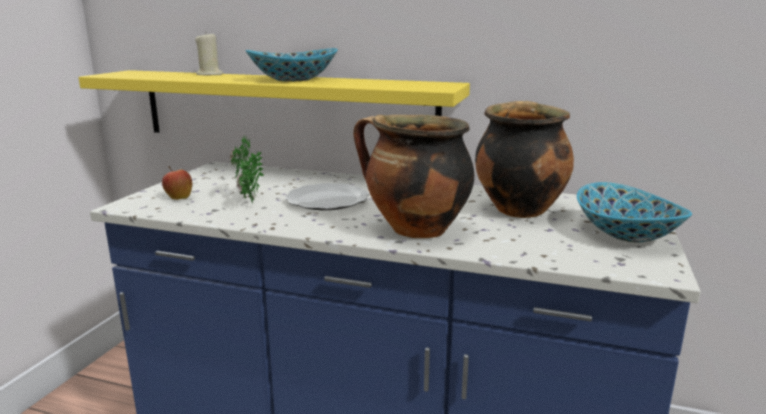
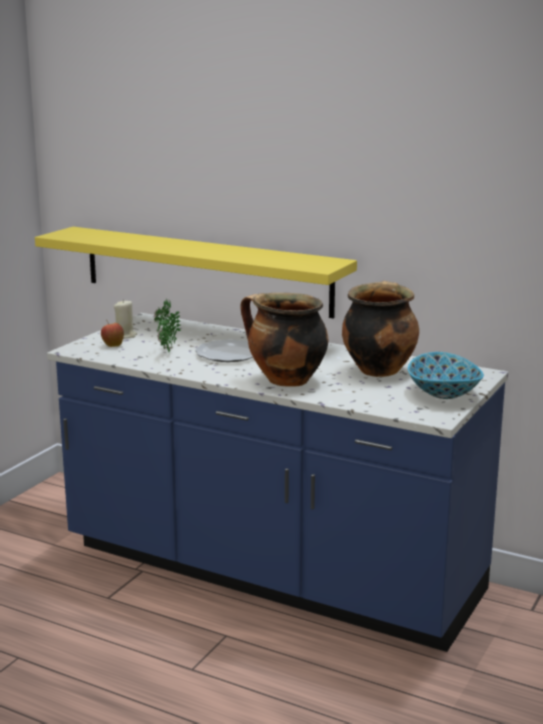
camera: 10 degrees right, 0 degrees up
beige candle [195,32,224,76] -> beige candle moved to [114,299,137,338]
bowl [245,48,338,82] -> none

